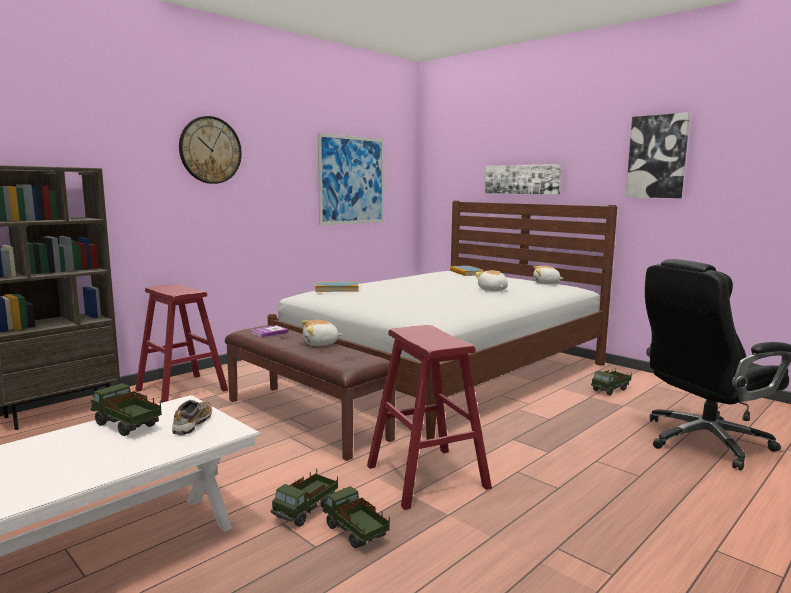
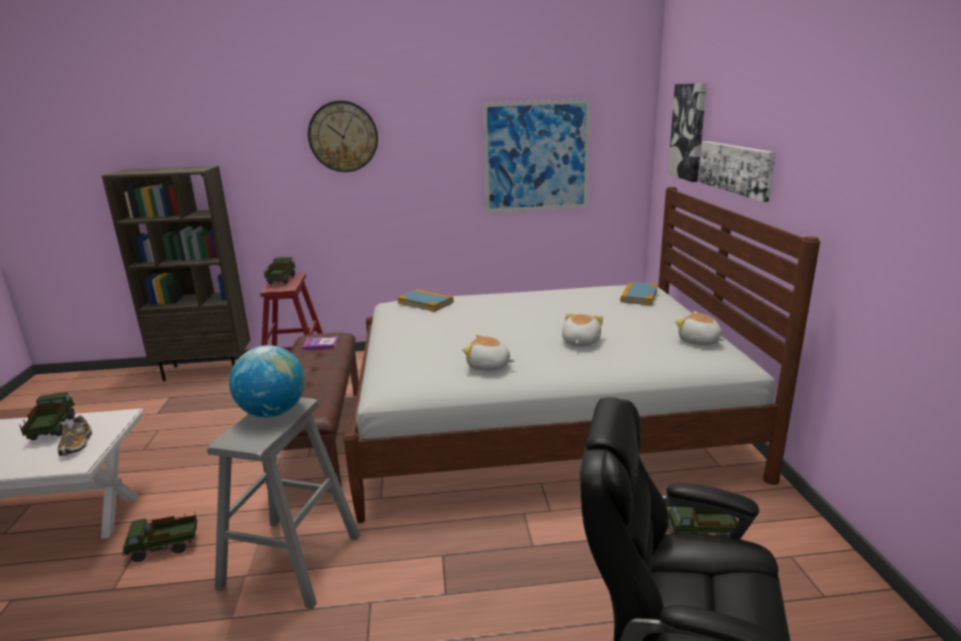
camera: 40 degrees right, 10 degrees up
shoe [172,400,212,436] -> shoe turned 120 degrees clockwise [57,415,92,456]
plush toy [301,320,343,346] -> plush toy moved to [462,334,515,371]
toy truck [323,486,390,548] -> toy truck moved to [264,257,296,284]
red stool [367,325,492,510] -> grey stool [207,397,360,609]
picture [626,112,690,198] -> picture moved to [668,83,707,182]
none -> globe [229,345,305,417]

